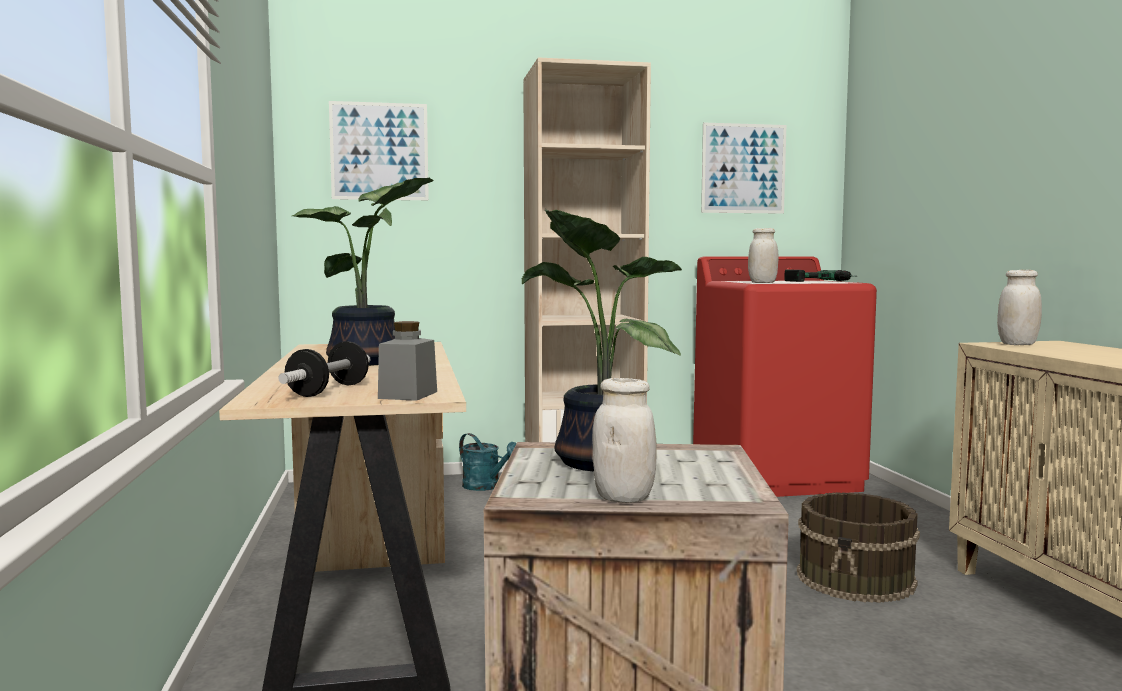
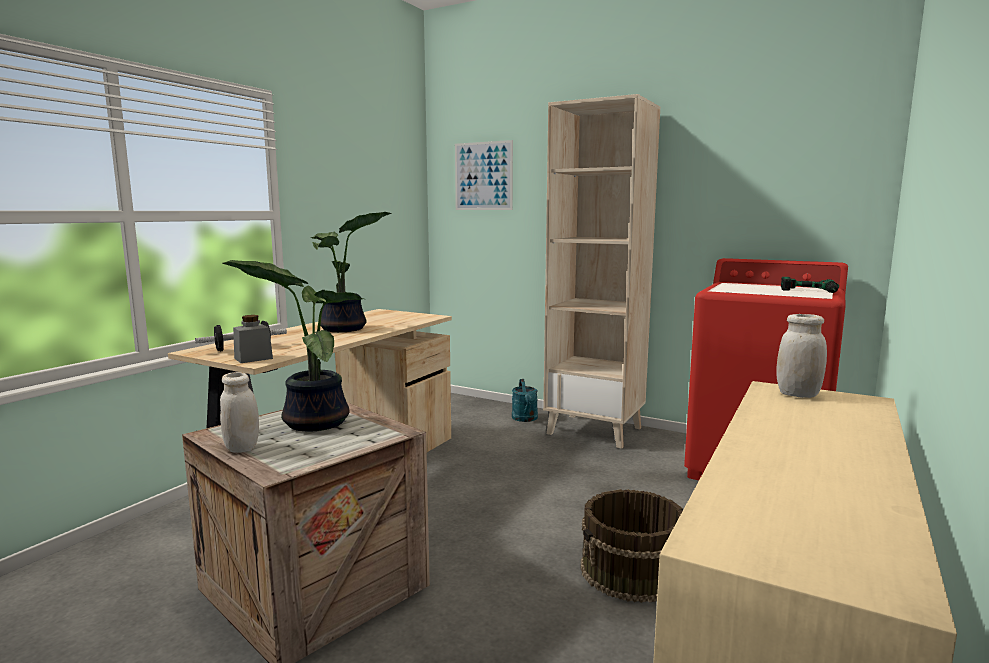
camera: 40 degrees right, 5 degrees up
picture [701,122,786,214] -> none
white jar [748,228,779,283] -> none

